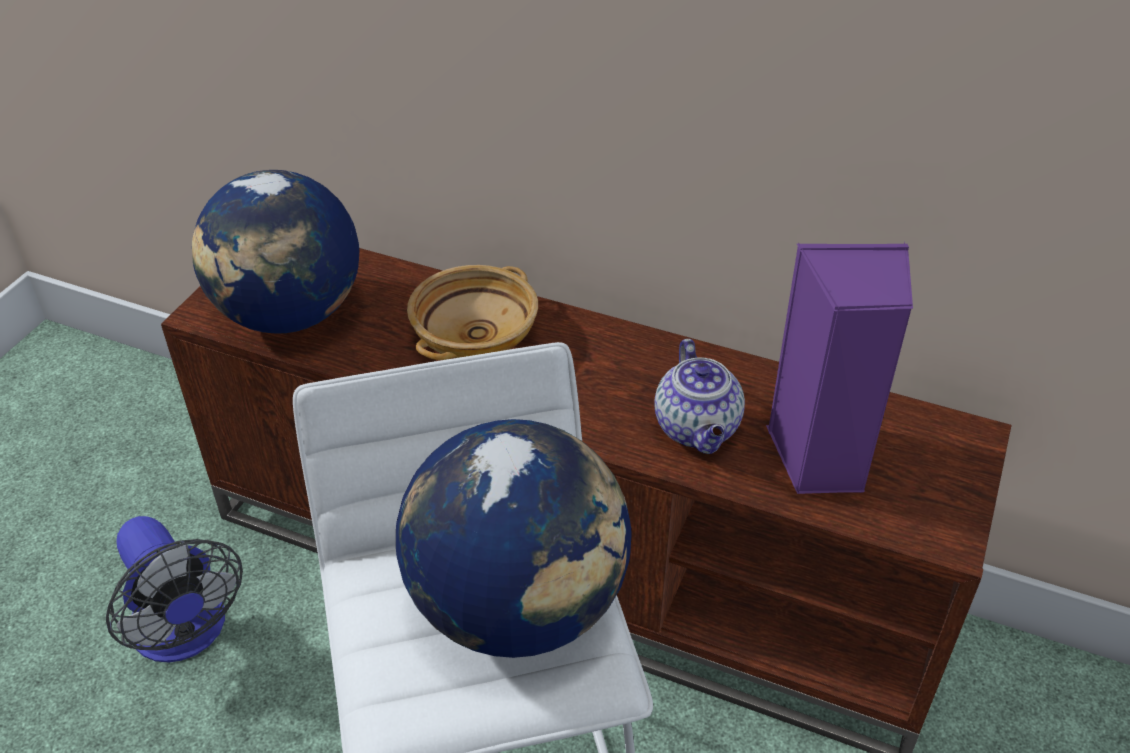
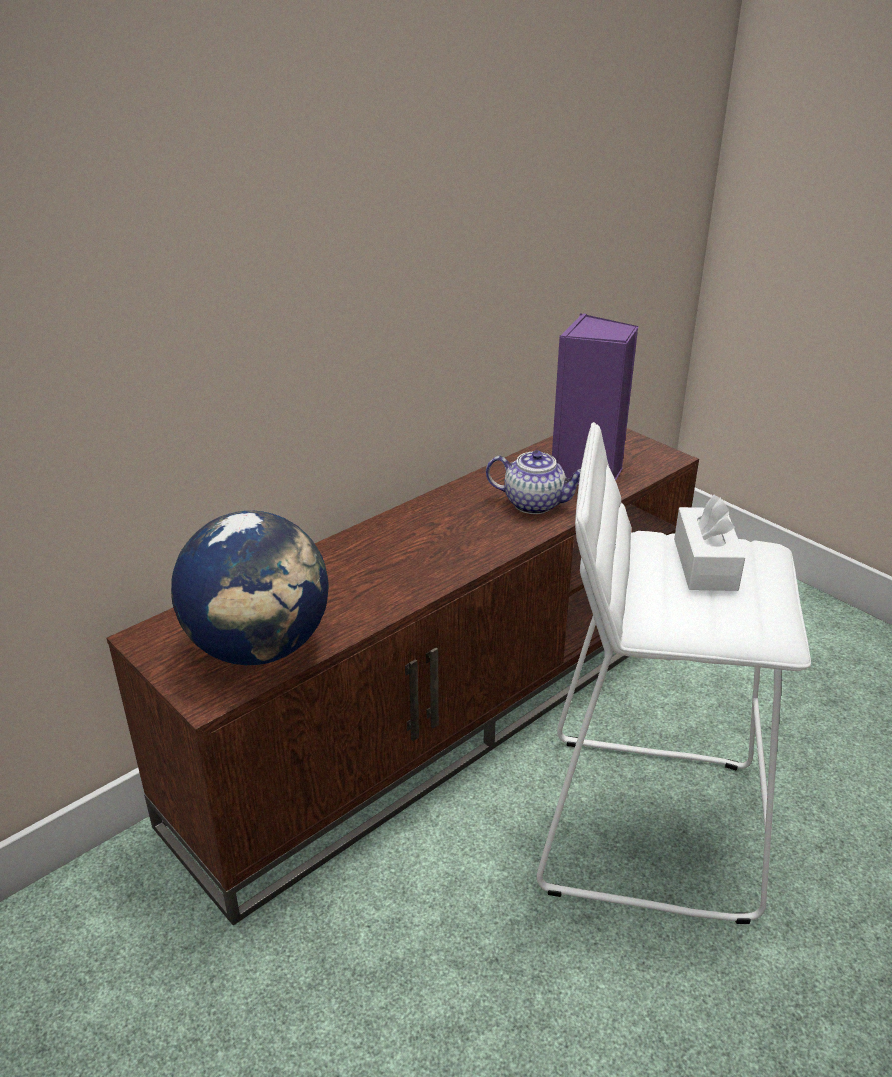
camera: 65 degrees left, 10 degrees down
fan [106,516,243,663] -> none
globe [396,419,631,658] -> white tissue box [674,495,745,591]
beige bowl [407,265,538,360] -> none

